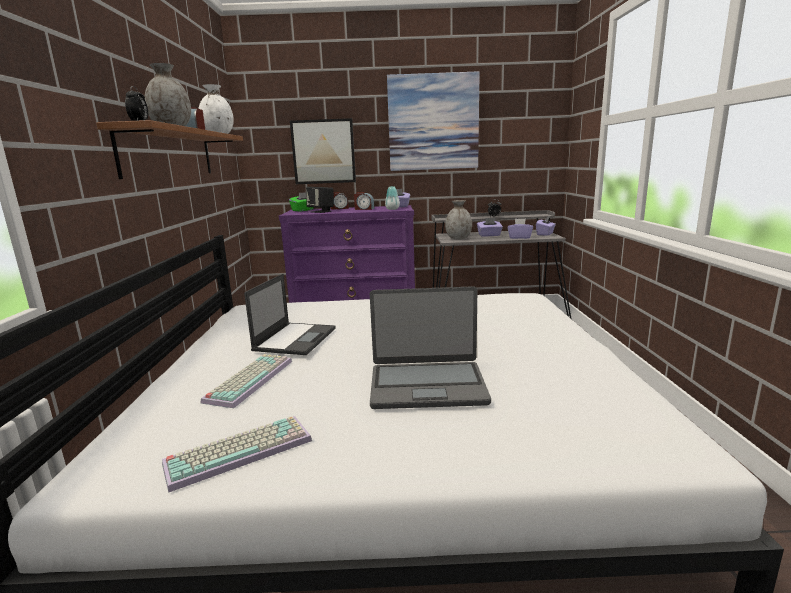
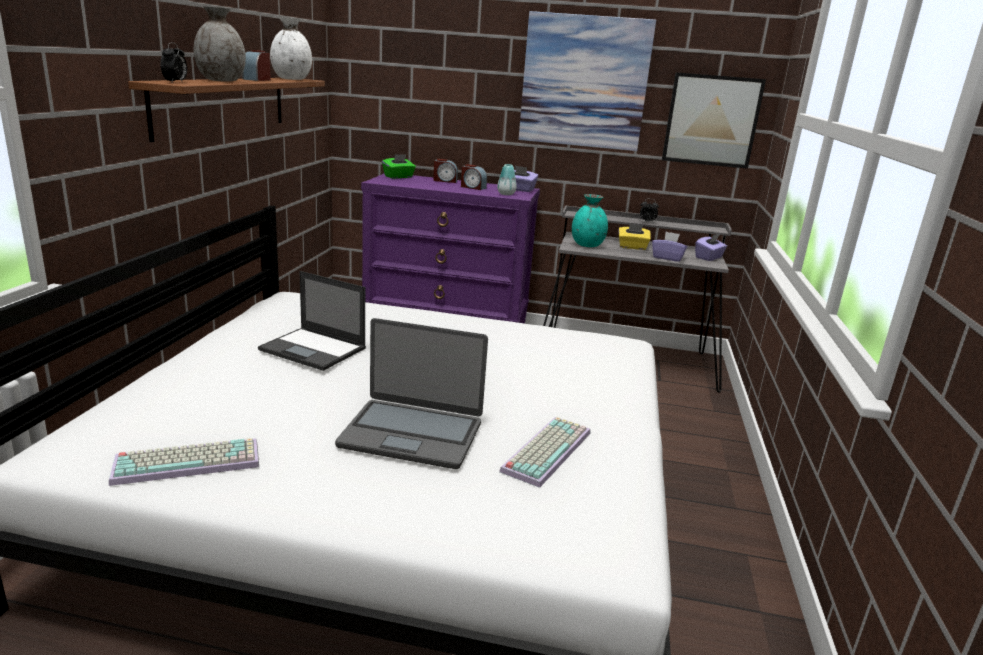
camera: 10 degrees right, 5 degrees up
keyboard [201,354,292,408] -> keyboard moved to [499,417,590,488]
laptop [244,274,336,355] -> laptop turned 90 degrees clockwise [258,271,366,371]
picture [290,118,356,184] -> picture moved to [662,72,766,169]
black speaker [306,187,334,213] -> none
grey vase [445,200,472,239] -> turquoise vase [572,194,608,247]
purple tissue box [477,218,503,237] -> yellow tissue box [618,223,651,250]

